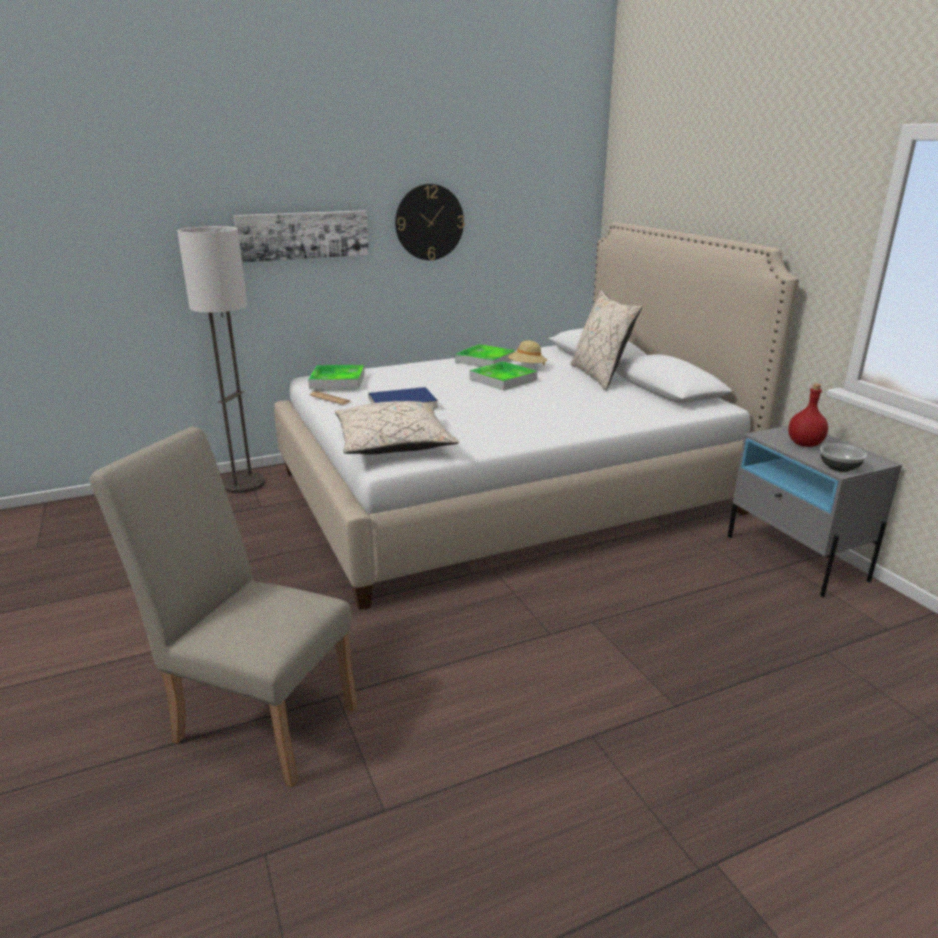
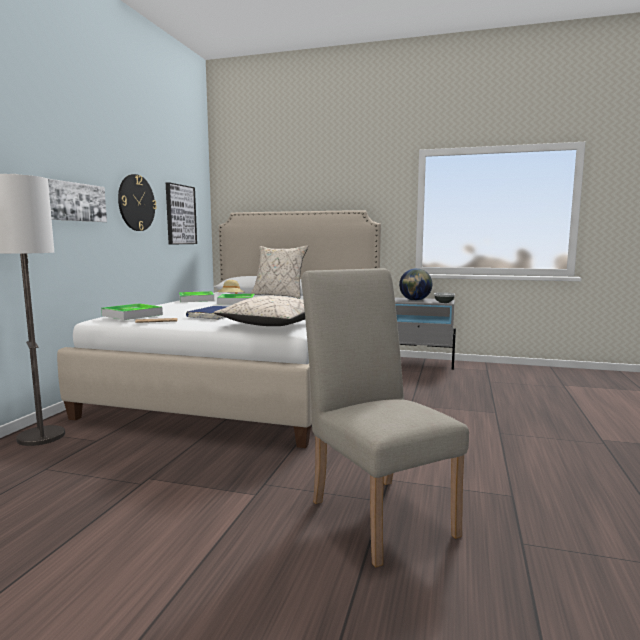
camera: 50 degrees left, 15 degrees down
beige chair [90,427,357,787] -> beige chair turned 90 degrees clockwise [301,268,469,568]
red bottle [788,384,828,447] -> globe [399,268,432,301]
none -> picture [166,182,197,244]

